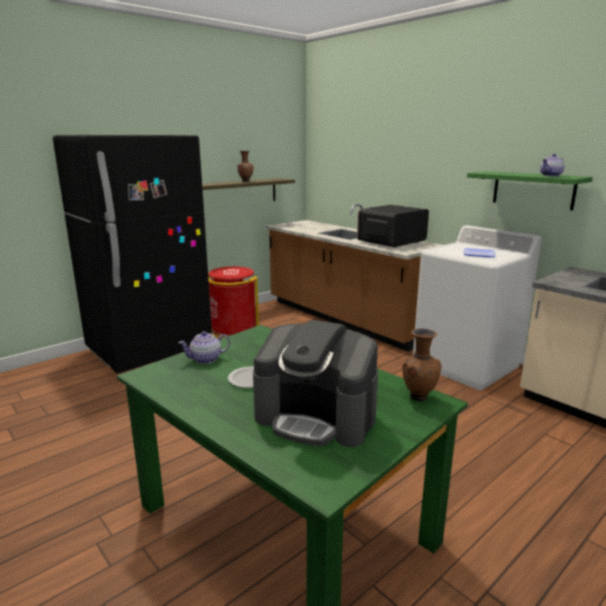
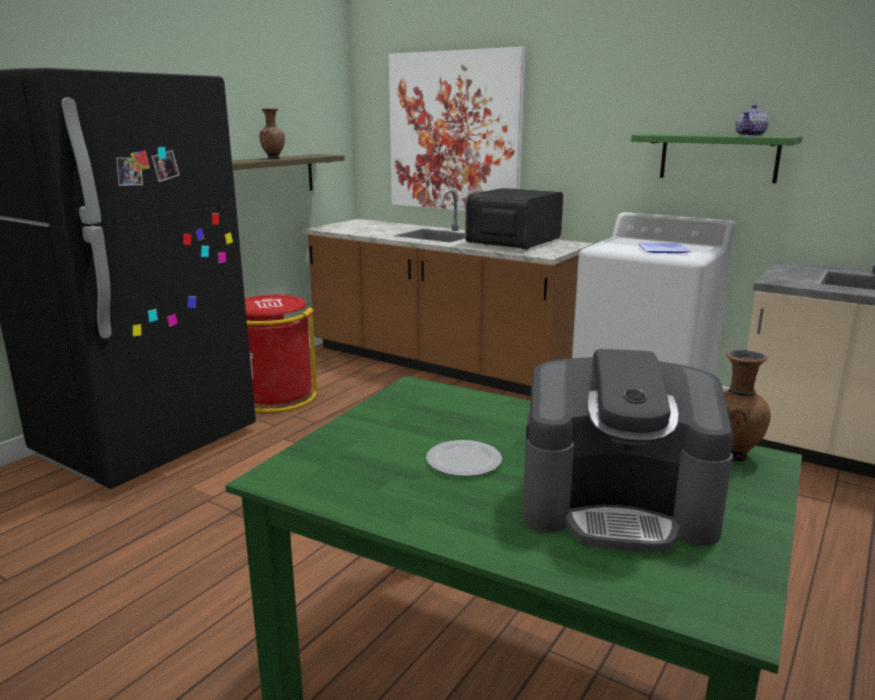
camera: 15 degrees left, 0 degrees up
teapot [178,331,230,364] -> none
none -> picture [389,47,525,211]

